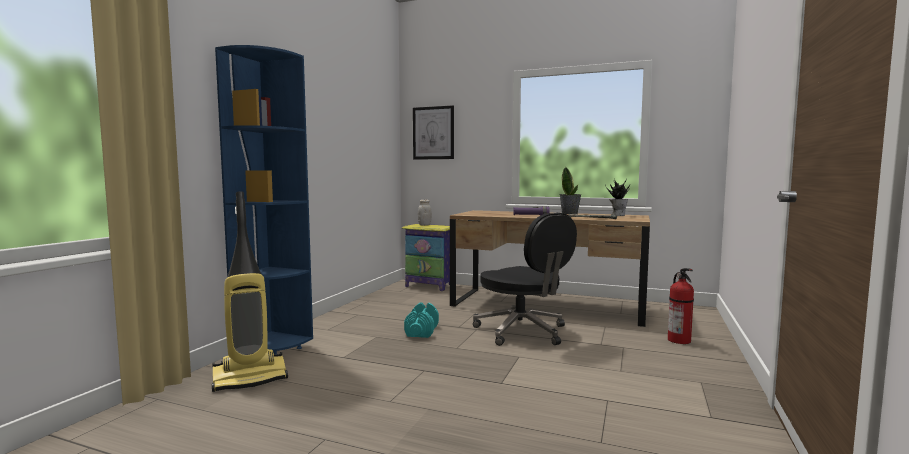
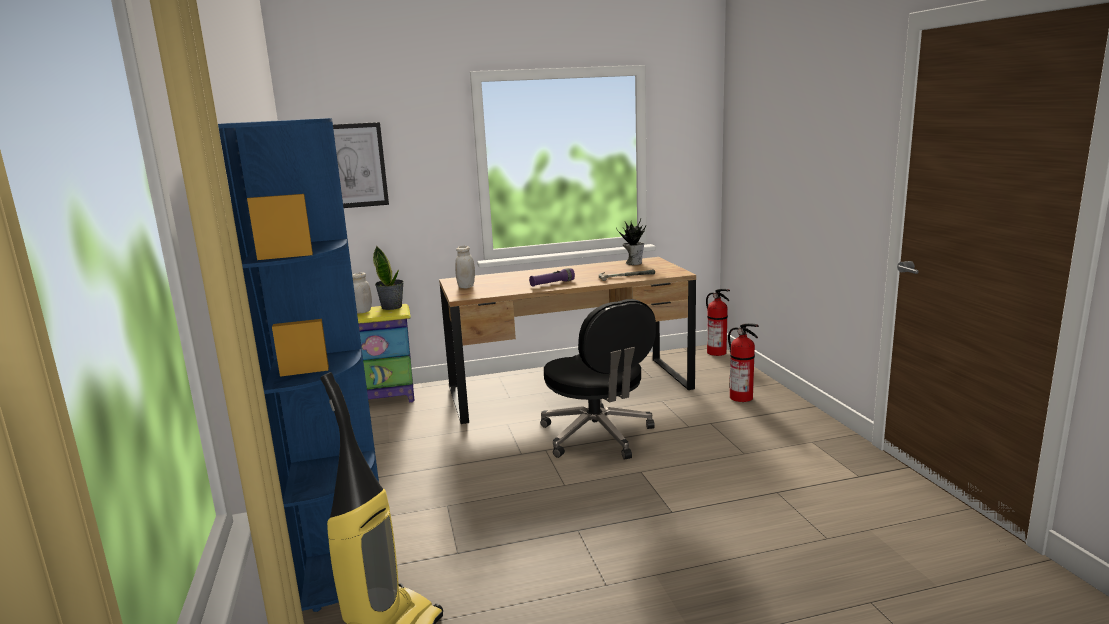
camera: 35 degrees left, 10 degrees up
turquoise dumbbell [404,302,439,338] -> none
black office chair [473,213,577,346] -> black office chair turned 45 degrees clockwise [540,299,656,460]
potted plant [559,167,581,214] -> potted plant moved to [373,246,404,310]
none -> white jar [455,246,475,288]
none -> fire extinguisher [706,289,730,356]

